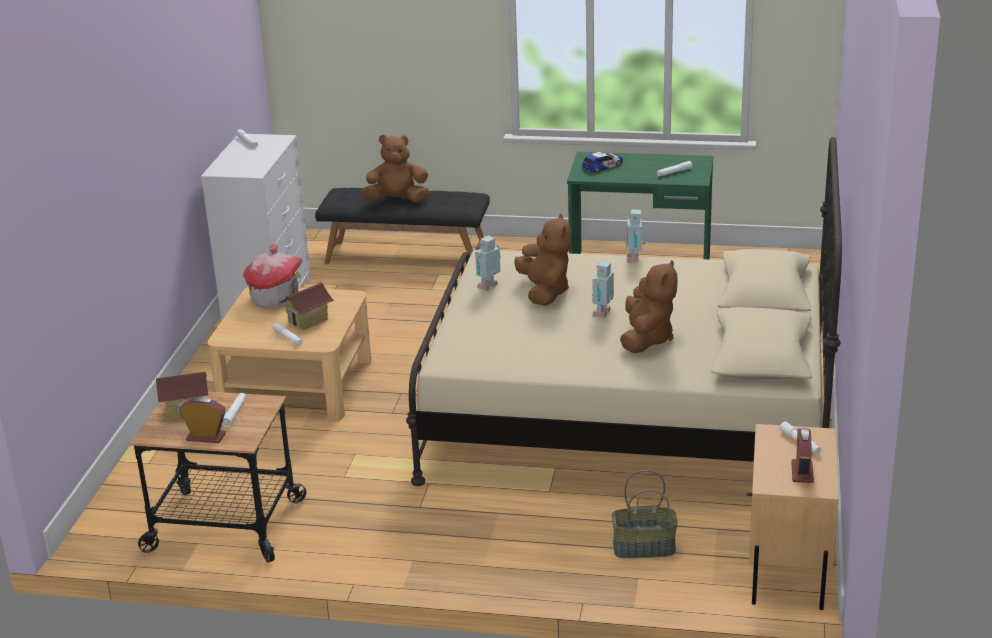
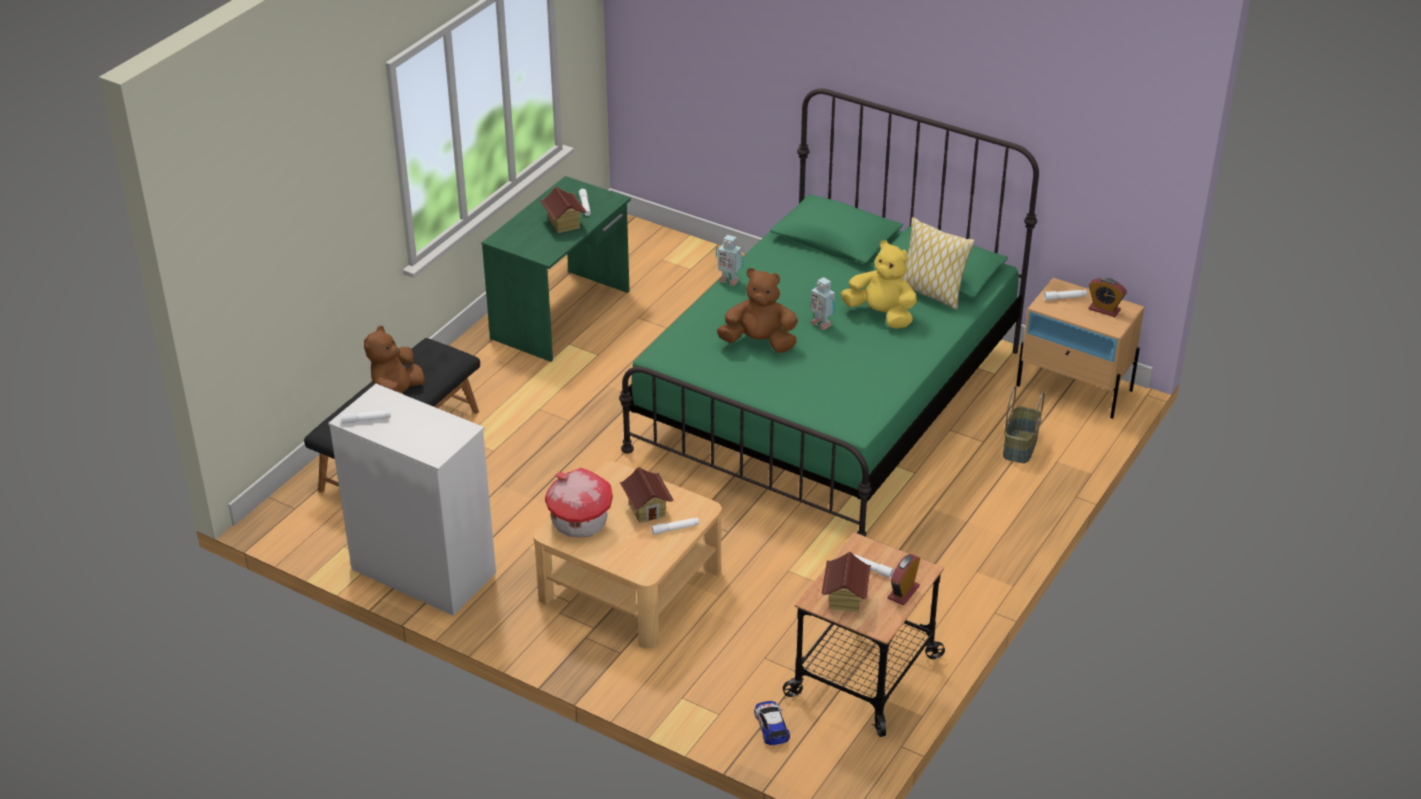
camera: 70 degrees left, 10 degrees up
beige bed [406,137,842,486] -> green bed [619,88,1039,537]
toy robot [475,236,500,291] -> none
toy car [582,152,623,173] -> toy car moved to [754,701,790,745]
brown plush toy [620,260,678,353] -> yellow plush toy [841,240,917,329]
none -> toy house [540,187,587,233]
none -> pillow [902,217,975,310]

